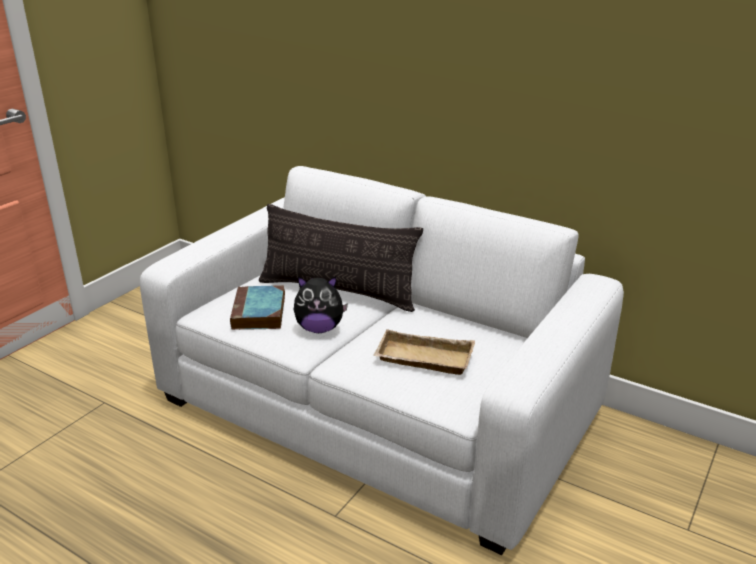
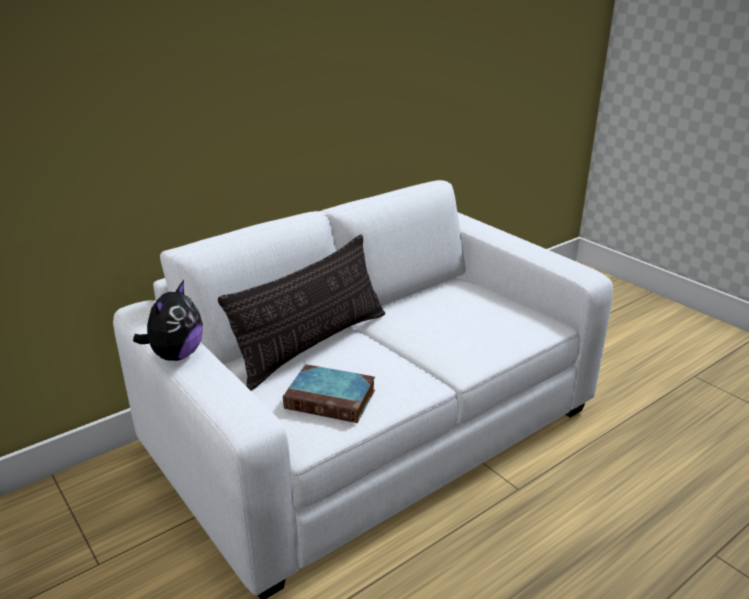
camera: 70 degrees left, 0 degrees up
plush toy [294,276,348,333] -> plush toy moved to [133,280,203,361]
beige tray [373,329,475,375] -> none

